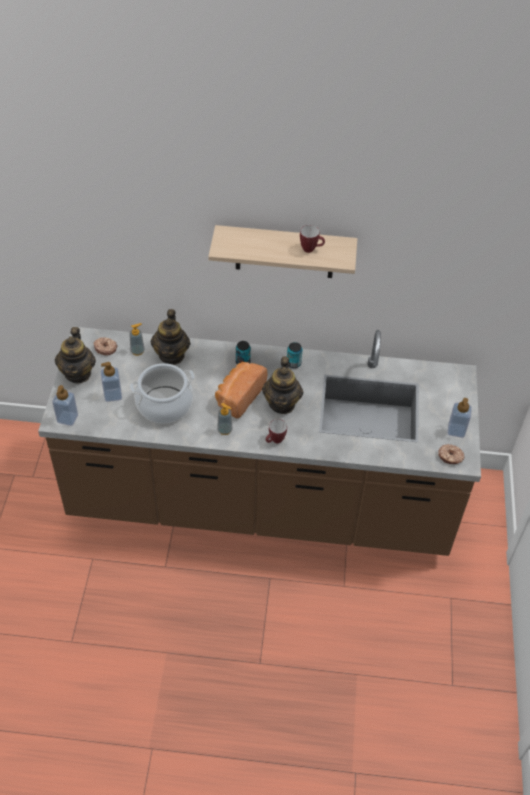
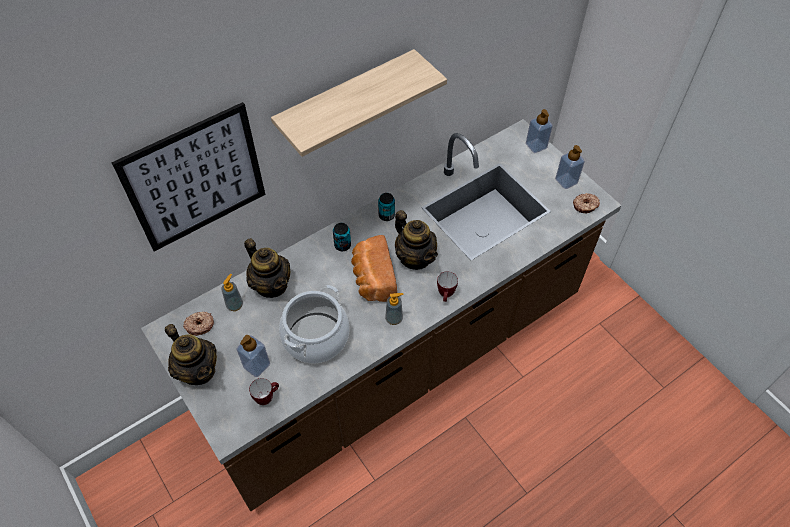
camera: 40 degrees left, 5 degrees up
soap dispenser [52,385,78,426] -> soap dispenser moved to [526,109,553,153]
mug [300,225,325,253] -> mug moved to [249,378,279,405]
none -> picture [112,102,265,252]

